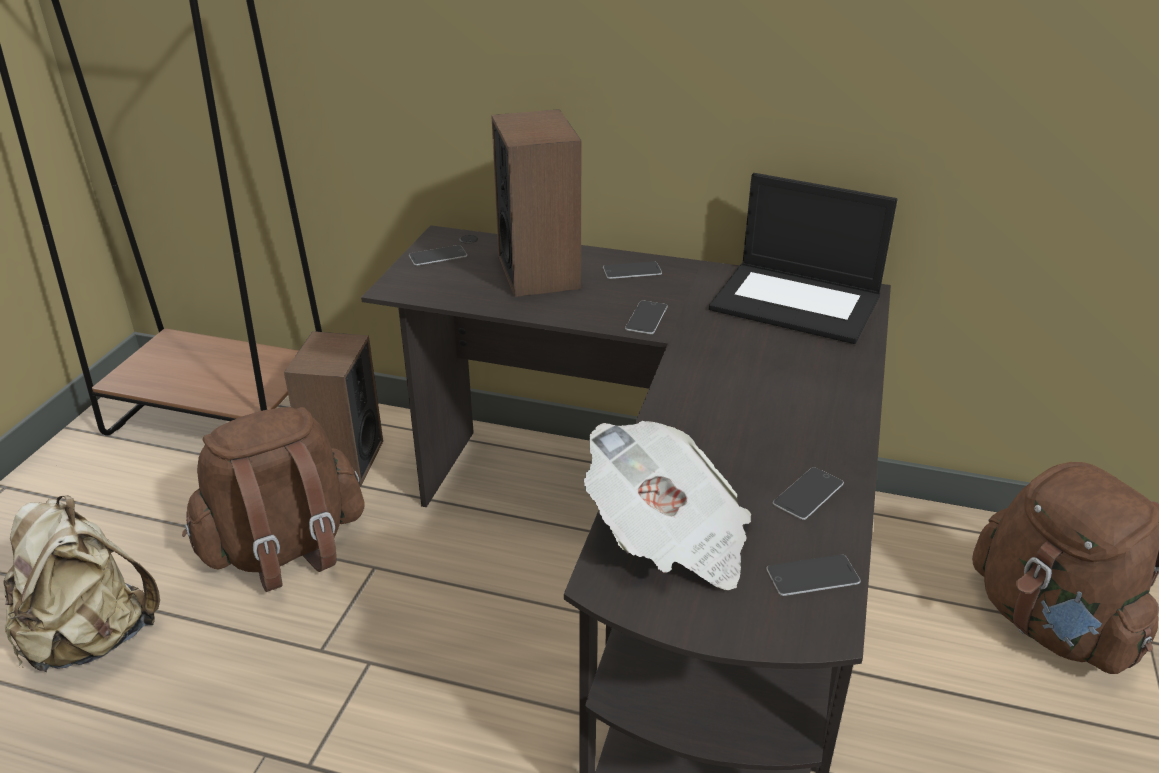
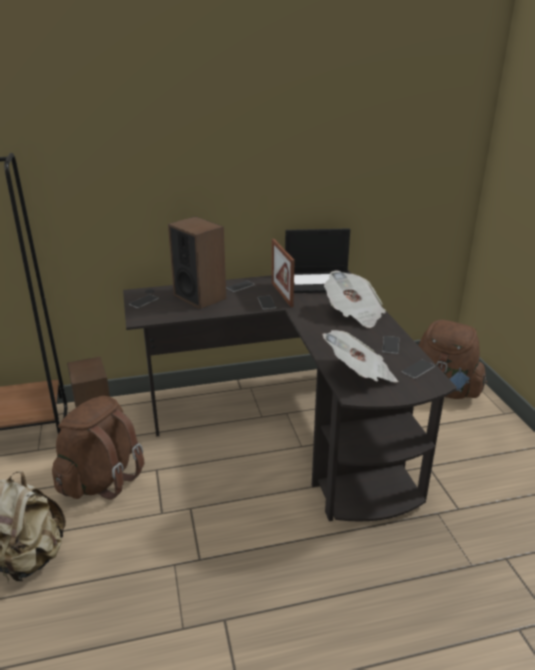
camera: 30 degrees left, 5 degrees down
none -> picture frame [272,239,295,307]
none -> newspaper [324,270,386,328]

